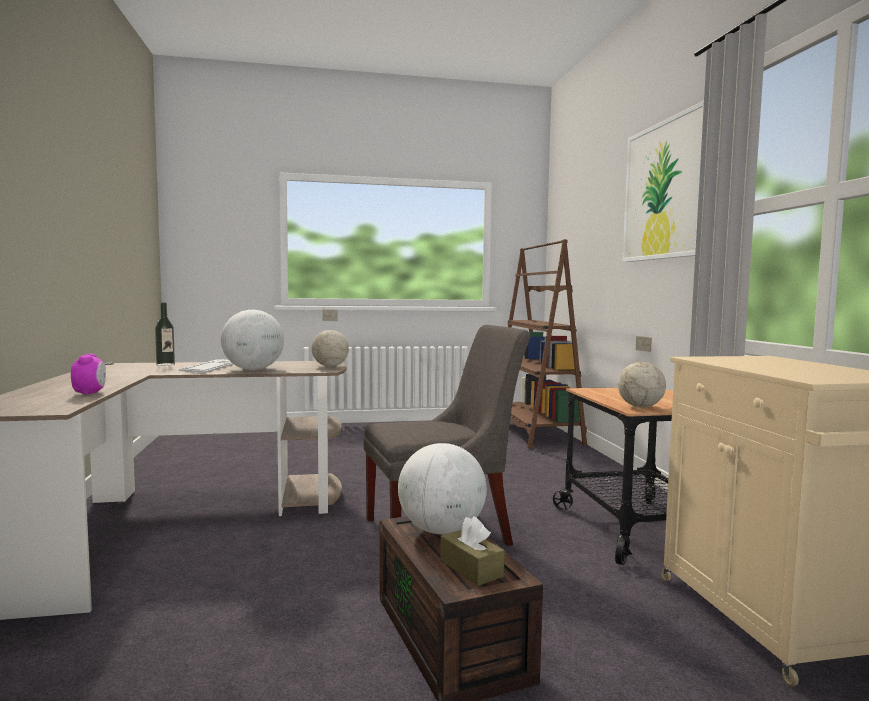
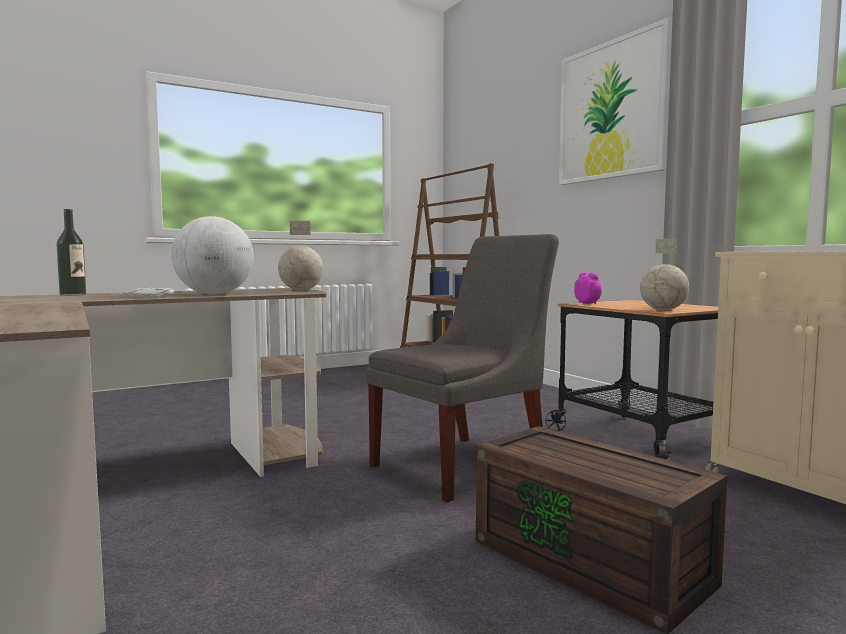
camera: 20 degrees left, 0 degrees up
alarm clock [71,354,106,395] -> alarm clock moved to [574,272,602,304]
globe [398,443,487,534] -> none
brown tissue box [440,516,505,586] -> none

